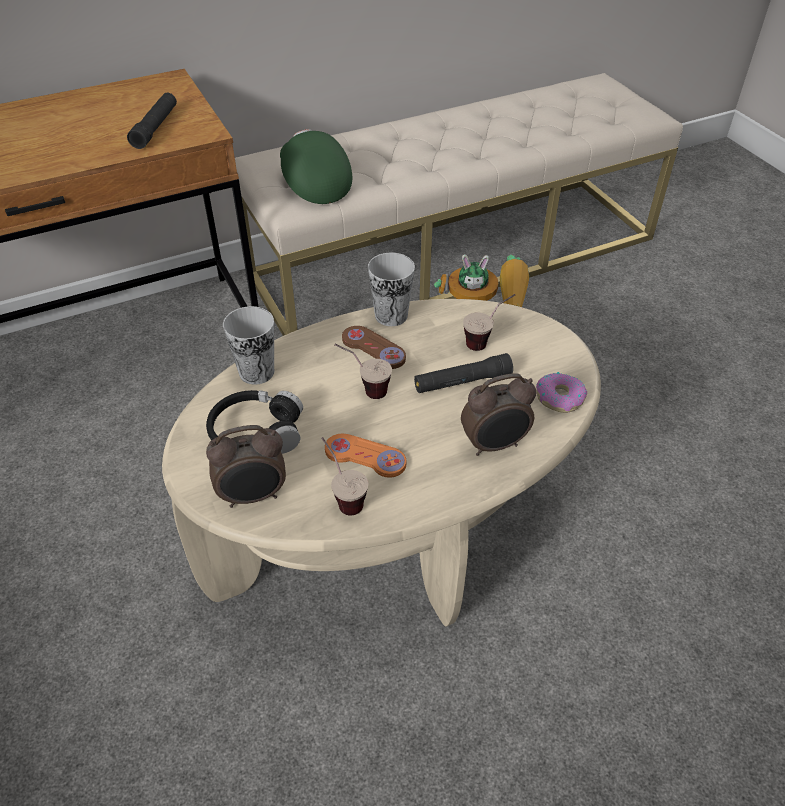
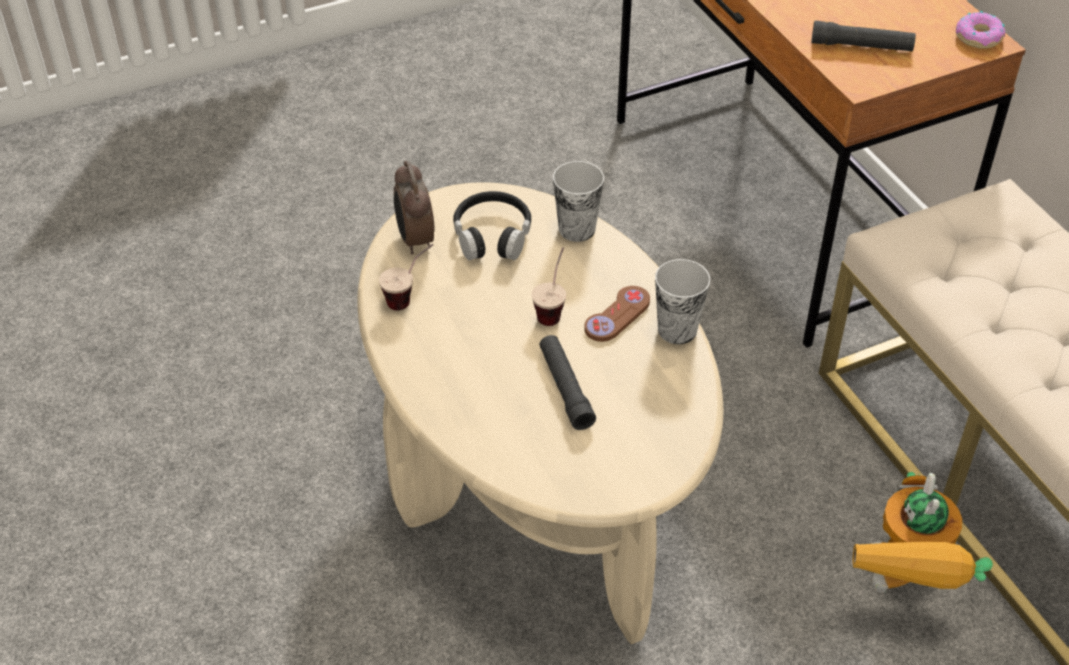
camera: 90 degrees right, 0 degrees up
green cap [280,129,352,204] -> none
orange game controller [325,434,406,478] -> none
alarm clock [461,373,536,456] -> none
cup [463,294,515,351] -> none
donut [536,372,587,413] -> donut moved to [956,11,1005,49]

